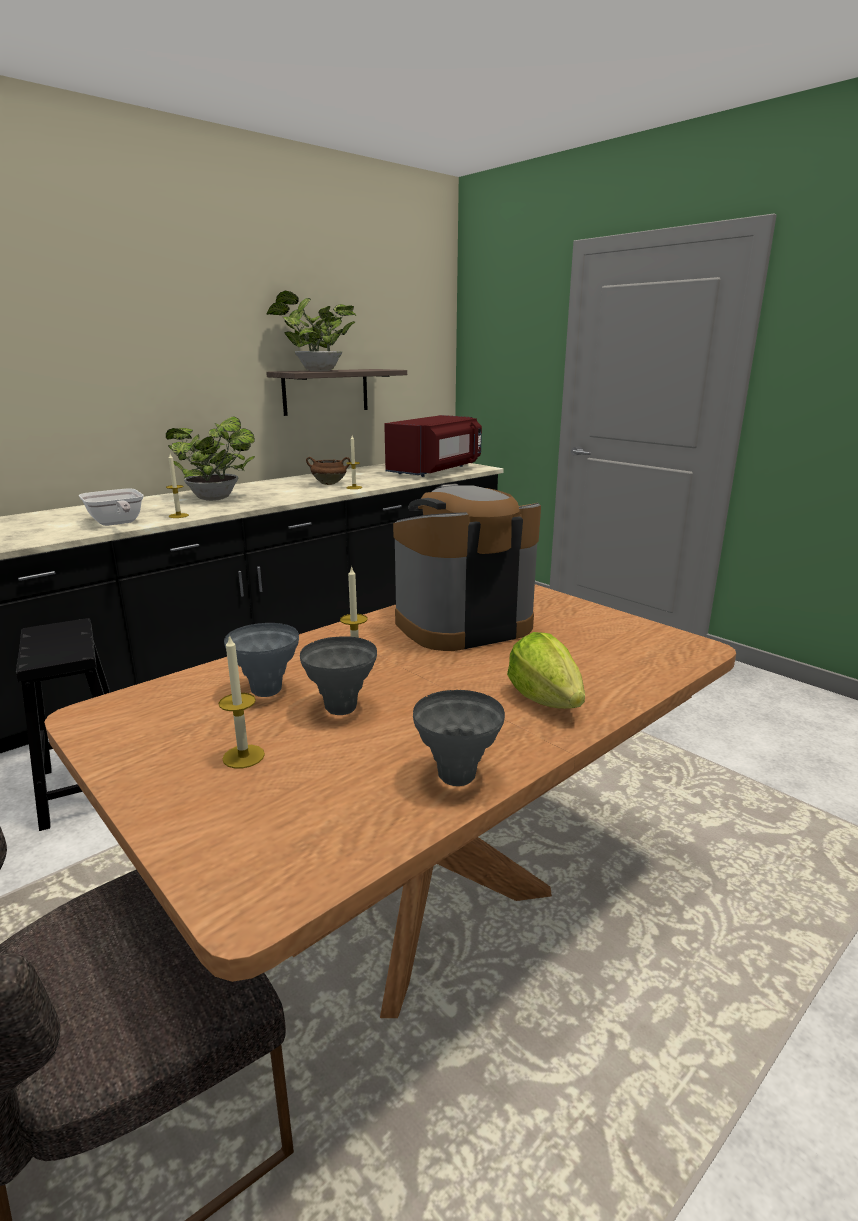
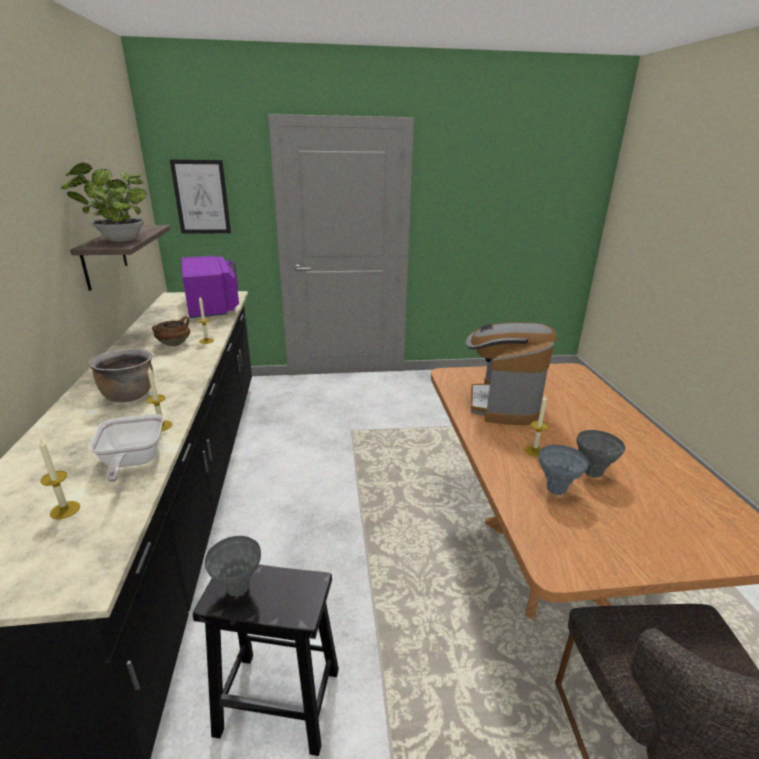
camera: 55 degrees left, 5 degrees up
frying pan [79,489,144,526] -> frying pan turned 75 degrees clockwise [89,414,163,482]
potted plant [166,416,255,501] -> brown cooking pot [88,348,154,402]
candle [219,634,265,769] -> candle moved to [39,438,80,519]
red microwave [384,415,482,477] -> purple microwave [181,256,239,318]
grey vase [413,690,505,786] -> grey vase moved to [205,536,261,596]
lettuce [507,632,585,709] -> none
none -> picture [170,160,231,234]

